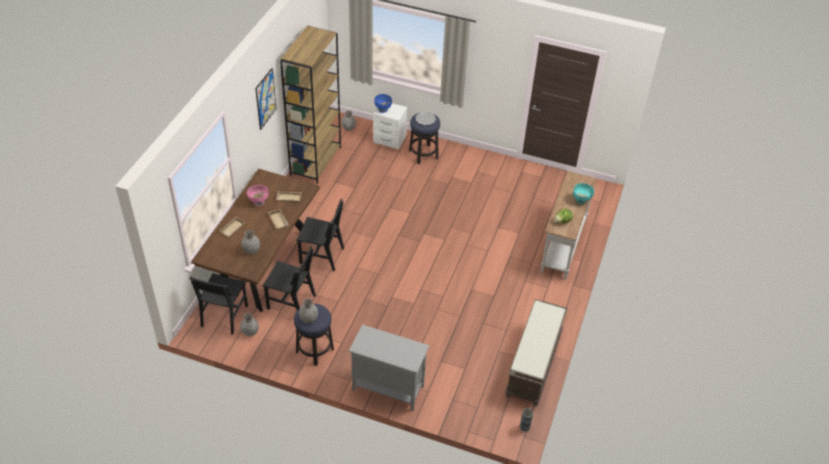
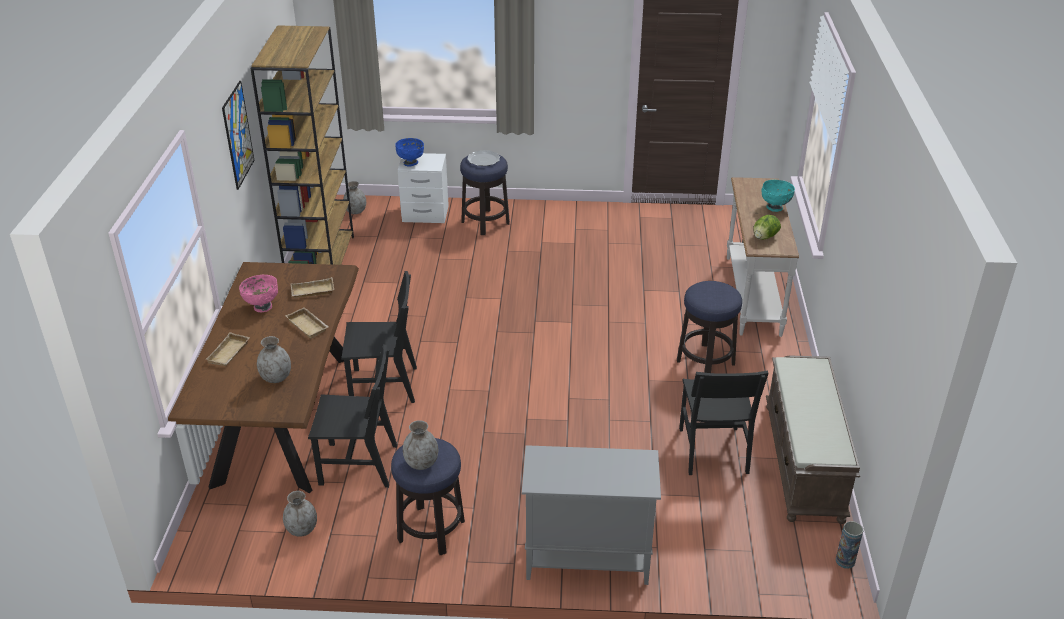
camera: 15 degrees left, 10 degrees down
black chair [189,273,248,335] -> black chair moved to [679,370,769,475]
none -> stool [677,281,742,373]

